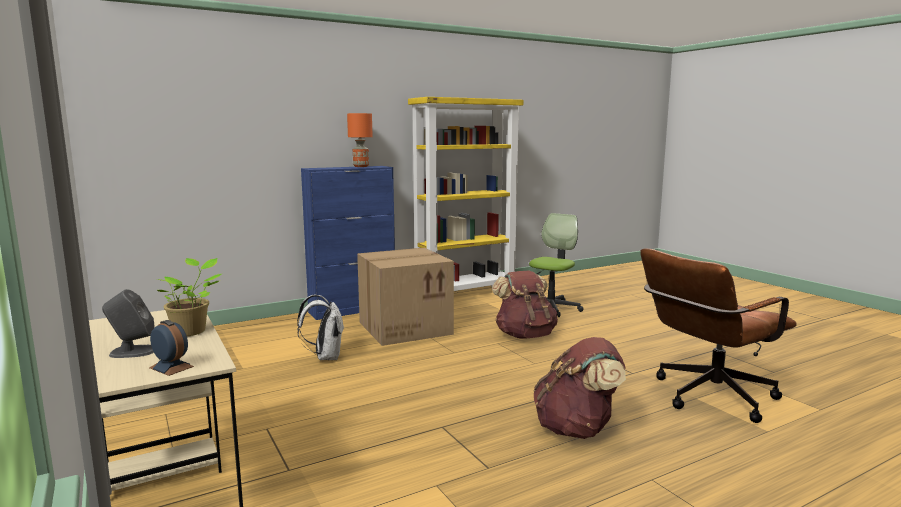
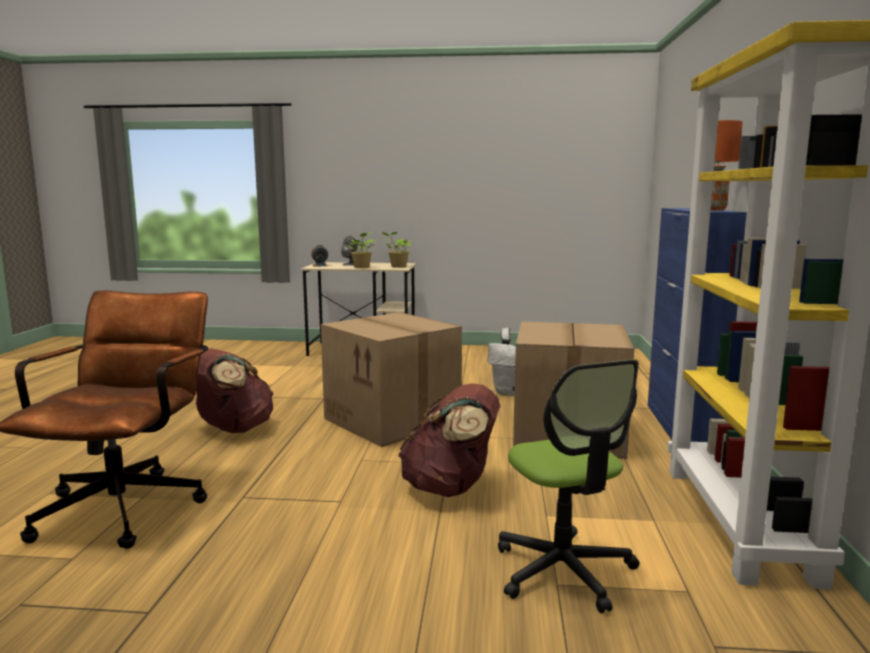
camera: 125 degrees right, 0 degrees up
none -> cardboard box [321,312,462,447]
none -> potted plant [382,232,411,268]

